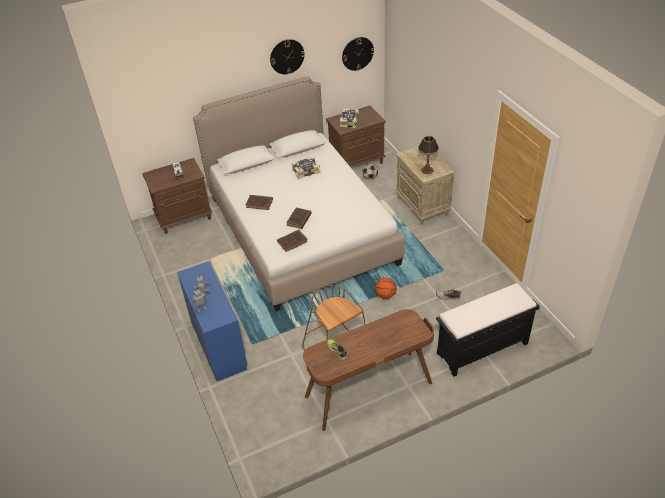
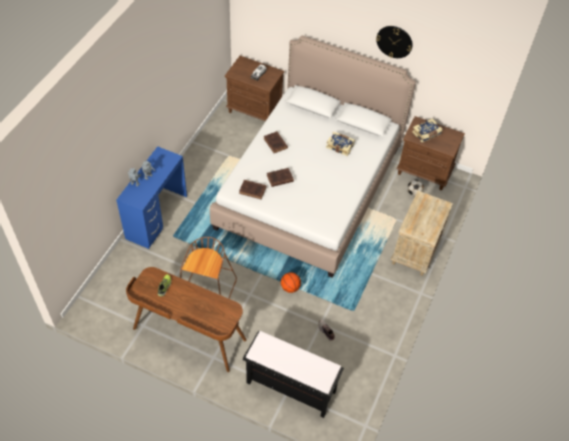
camera: 45 degrees right, 10 degrees up
wall clock [342,37,374,71] -> none
table lamp [418,136,439,174] -> none

